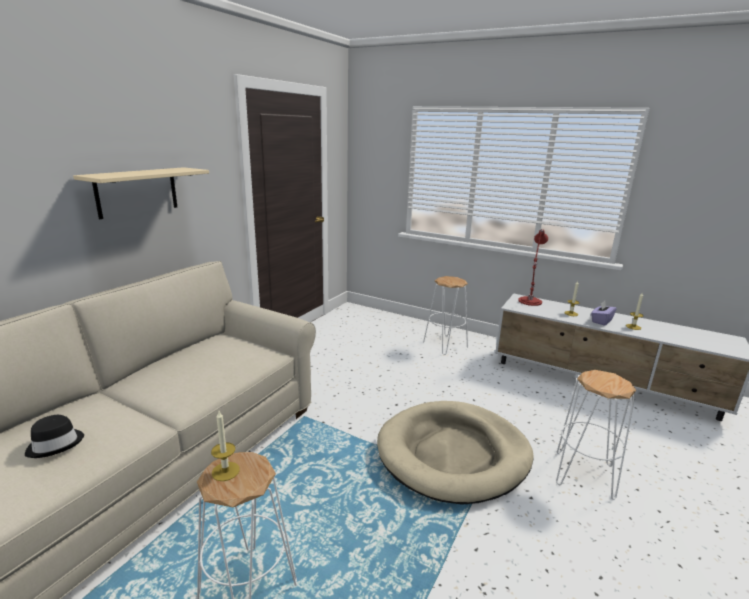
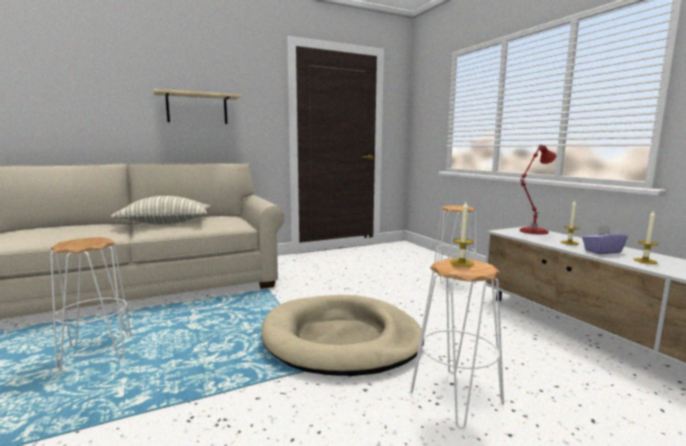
camera: 35 degrees right, 10 degrees down
black hat [25,415,84,458] -> none
candle [211,411,240,481] -> candle moved to [450,202,474,267]
none -> pillow [111,196,210,224]

